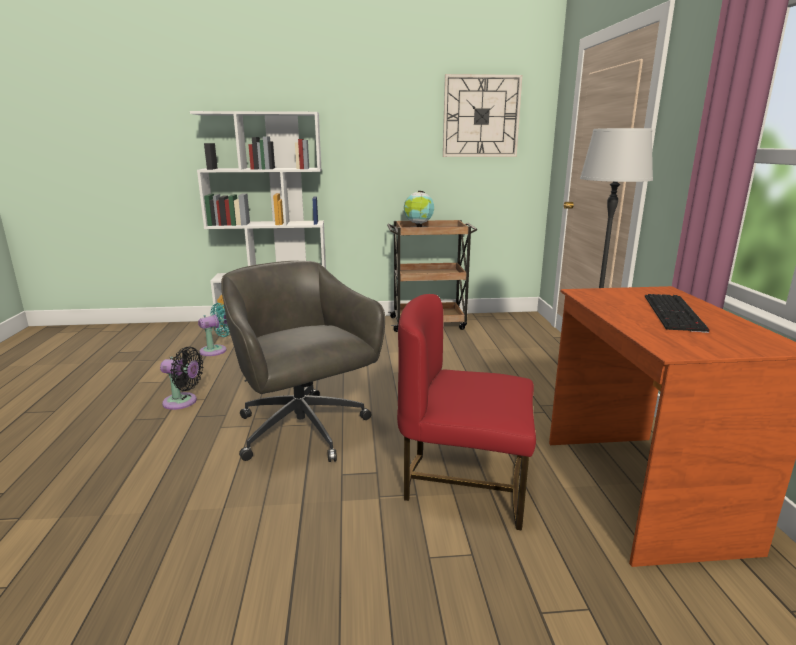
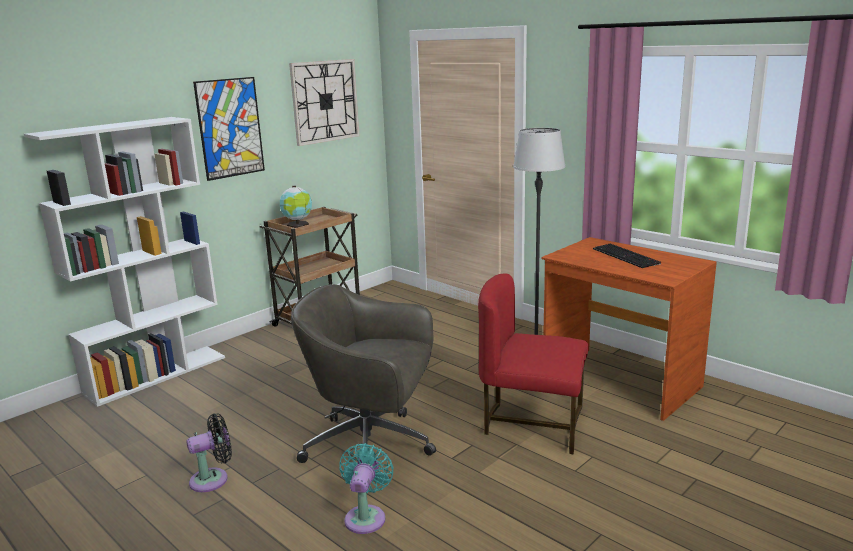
camera: 40 degrees left, 0 degrees up
turquoise fan [198,303,230,356] -> turquoise fan moved to [339,443,394,534]
red chair [397,294,536,530] -> red chair turned 45 degrees clockwise [478,274,589,454]
none -> picture [193,77,265,181]

